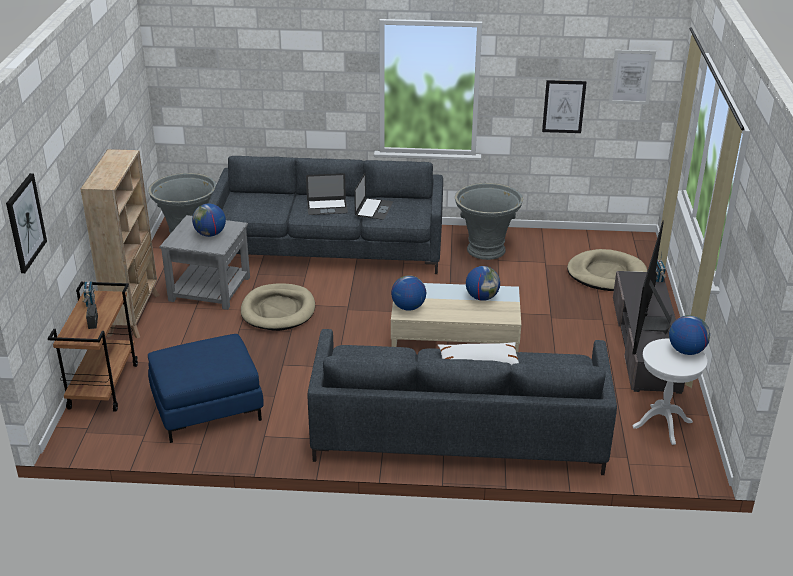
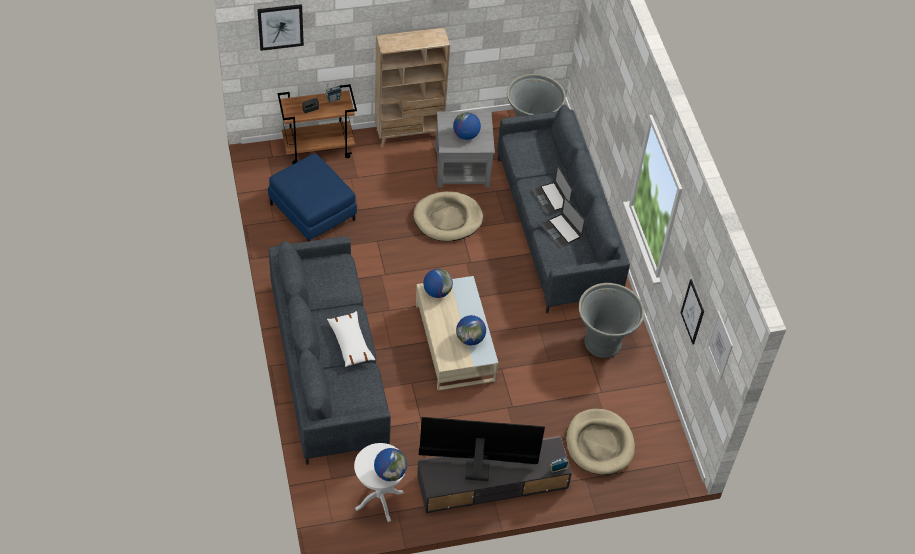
camera: 70 degrees right, 20 degrees up
laptop [354,173,393,220] -> laptop turned 60 degrees clockwise [540,197,585,248]

